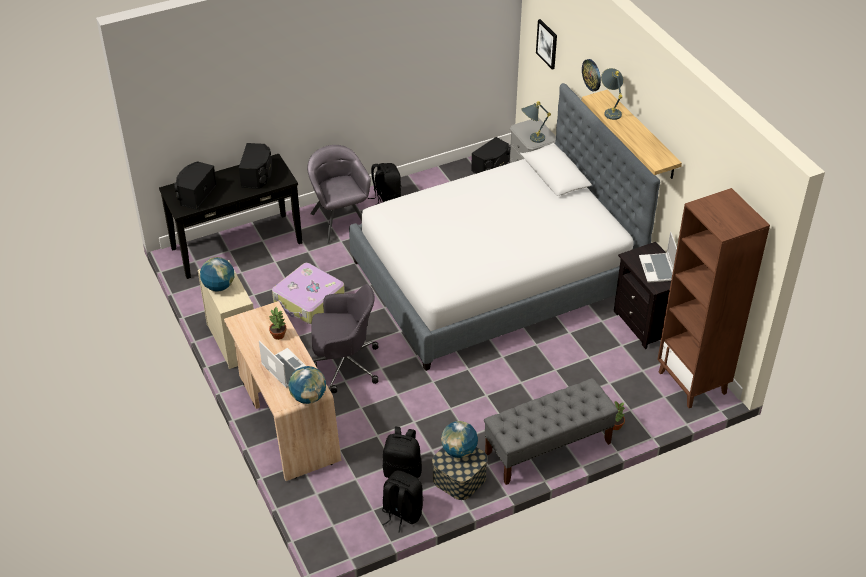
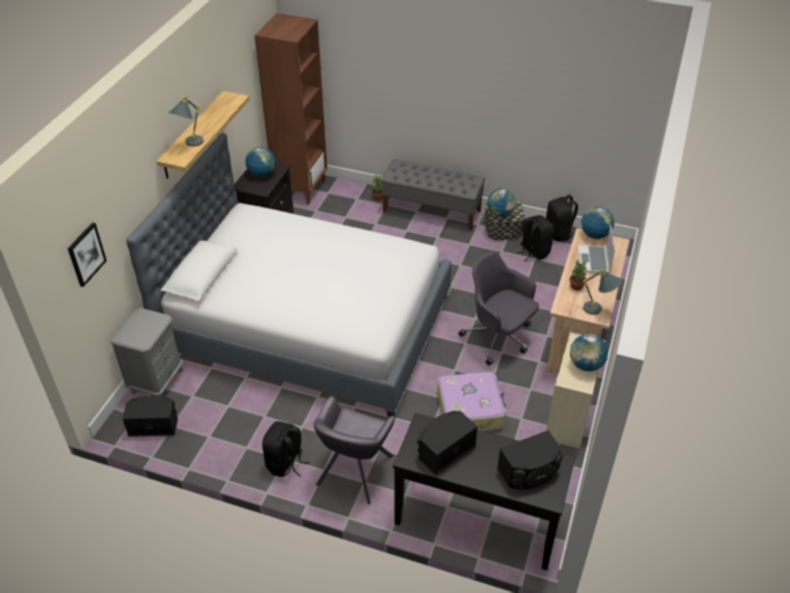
camera: 135 degrees left, 0 degrees up
grey table lamp [521,101,551,143] -> grey table lamp moved to [583,269,622,315]
wall clock [582,59,601,92] -> none
laptop [639,231,677,282] -> globe [245,147,275,177]

